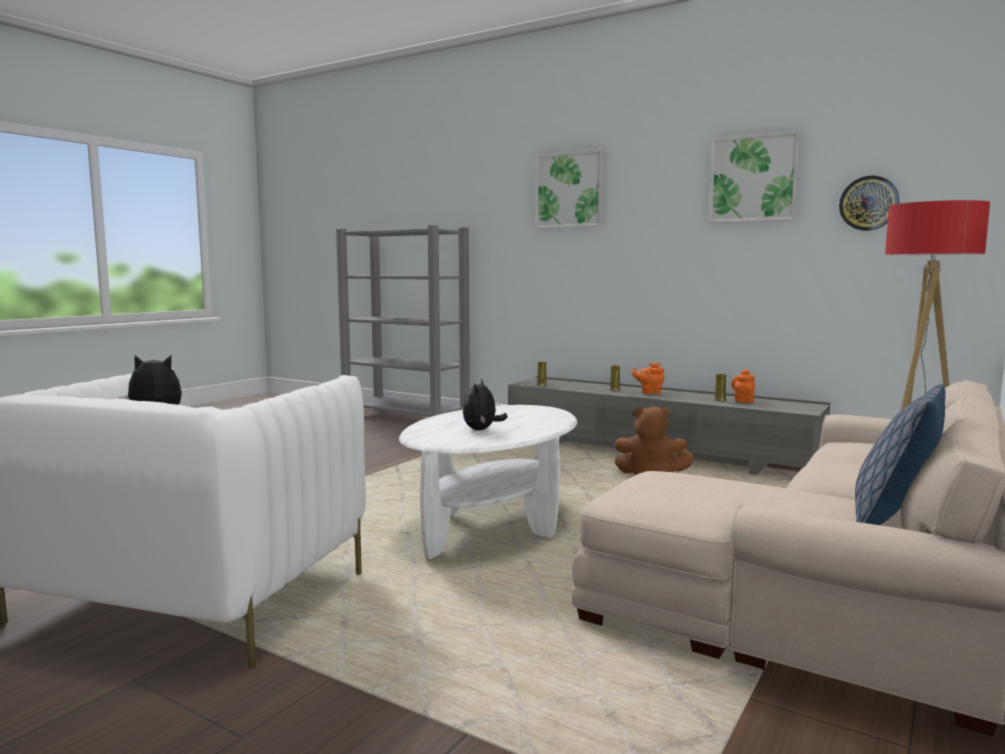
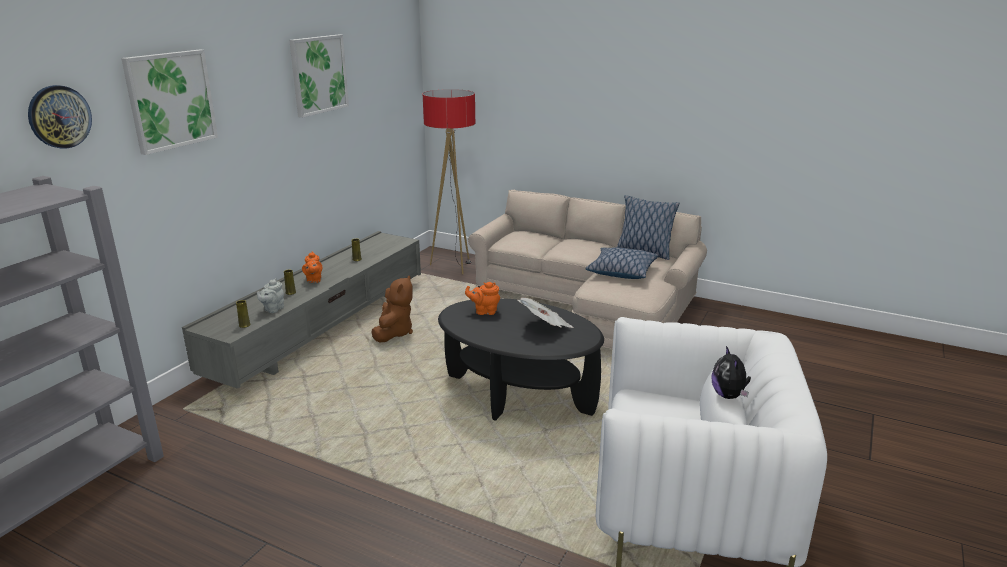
camera: 95 degrees left, 15 degrees up
white coffee table [399,405,577,559] -> black coffee table [438,298,604,421]
plush toy [463,380,508,430] -> newspaper [518,298,574,328]
orange teapot [731,369,755,403] -> orange teapot moved to [465,282,500,315]
wall clock [839,175,899,231] -> wall clock moved to [28,85,92,149]
none -> grey teapot [257,278,284,313]
none -> pillow [586,248,658,279]

